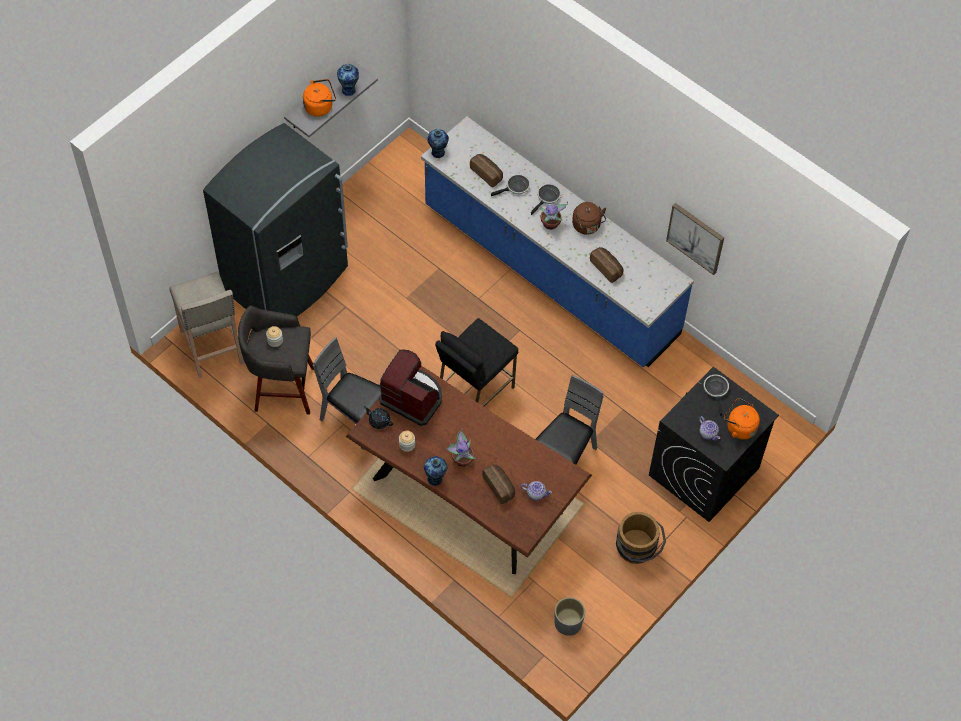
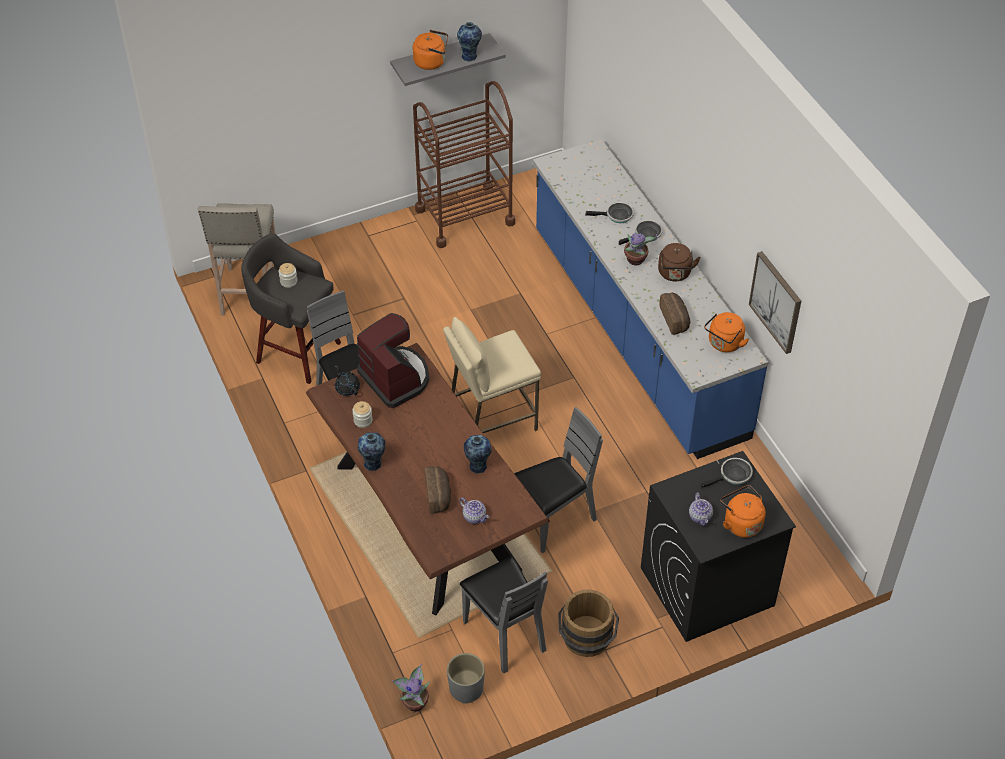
camera: 25 degrees right, 10 degrees down
grey fridge [203,123,348,317] -> none
vase [427,129,449,158] -> vase moved to [463,435,491,473]
black stool [435,318,518,407] -> beige stool [443,317,541,433]
potted plant [446,428,476,467] -> potted plant moved to [392,664,430,712]
bread [470,154,503,187] -> none
frying pan [704,375,729,416] -> frying pan turned 45 degrees clockwise [701,458,753,488]
none -> brown cart [413,81,515,248]
none -> grey chair [460,556,548,673]
none -> orange kettle [704,312,749,352]

